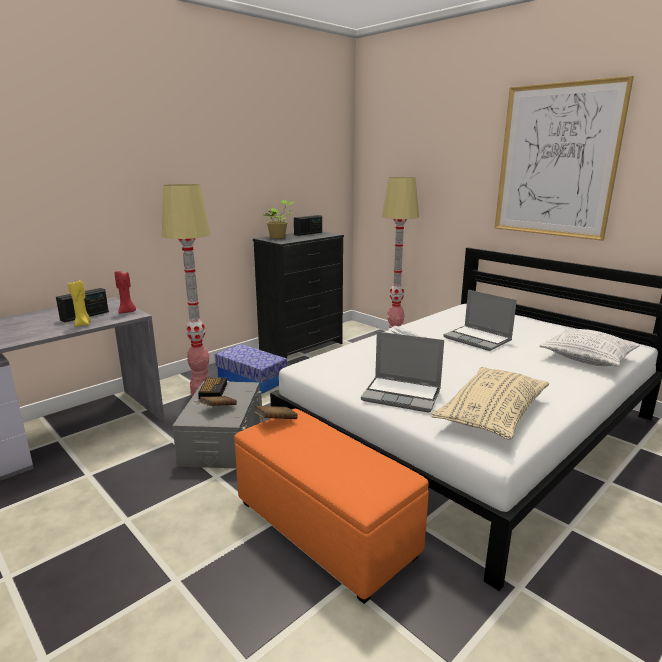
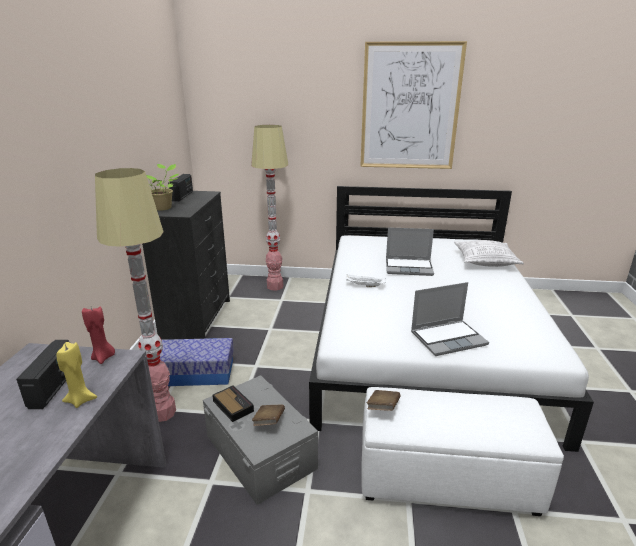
camera: 40 degrees left, 5 degrees up
orange ottoman [234,409,429,604] -> white ottoman [361,387,564,516]
beige pillow [432,367,549,440] -> none

